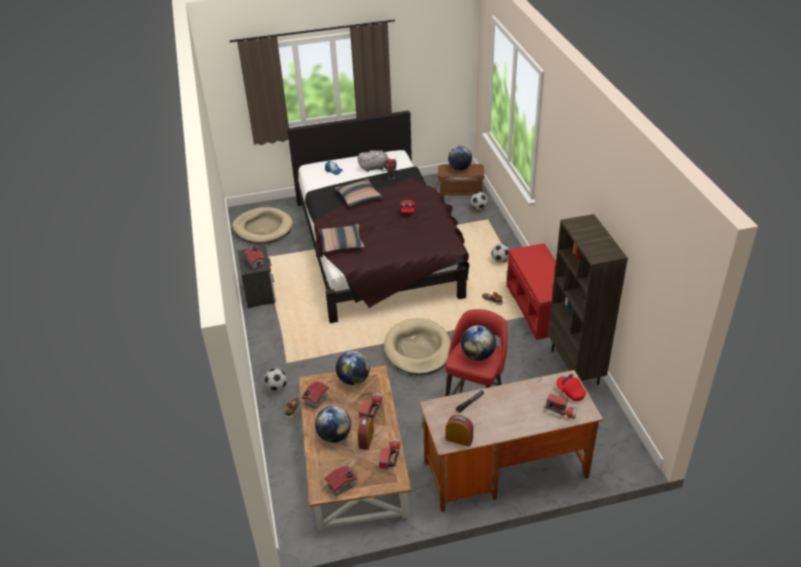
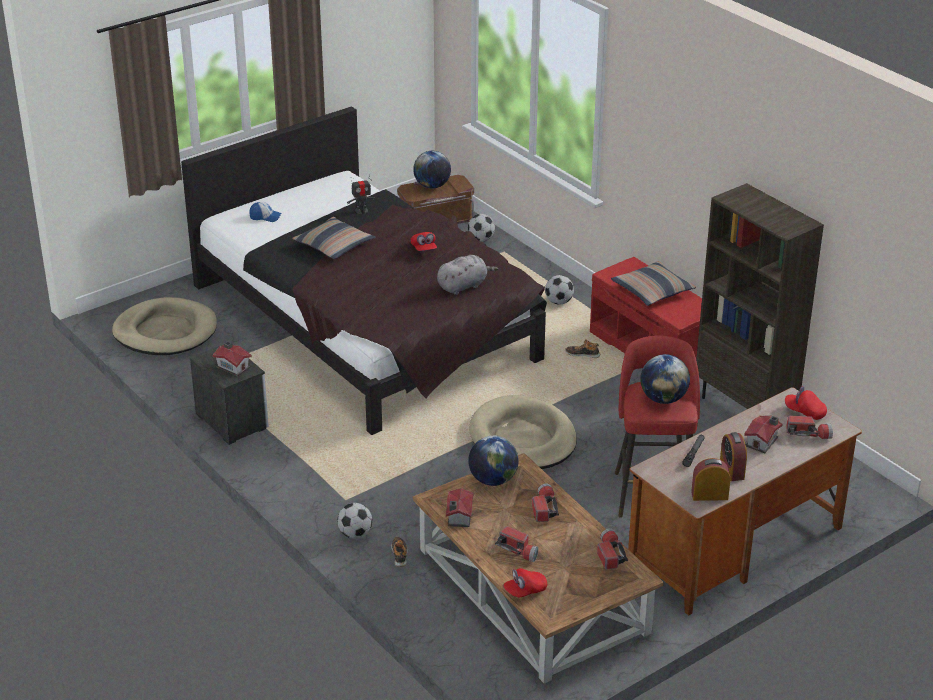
camera: 25 degrees left, 5 degrees down
globe [315,406,351,443] -> flashlight [495,526,538,562]
pillow [319,224,365,253] -> pillow moved to [611,261,696,306]
toy house [325,466,357,496] -> toy house moved to [744,415,783,453]
alarm clock [357,416,374,450] -> alarm clock moved to [720,432,747,481]
grey plush toy [358,150,389,172] -> grey plush toy moved to [437,255,498,295]
none -> red cap [503,568,547,597]

